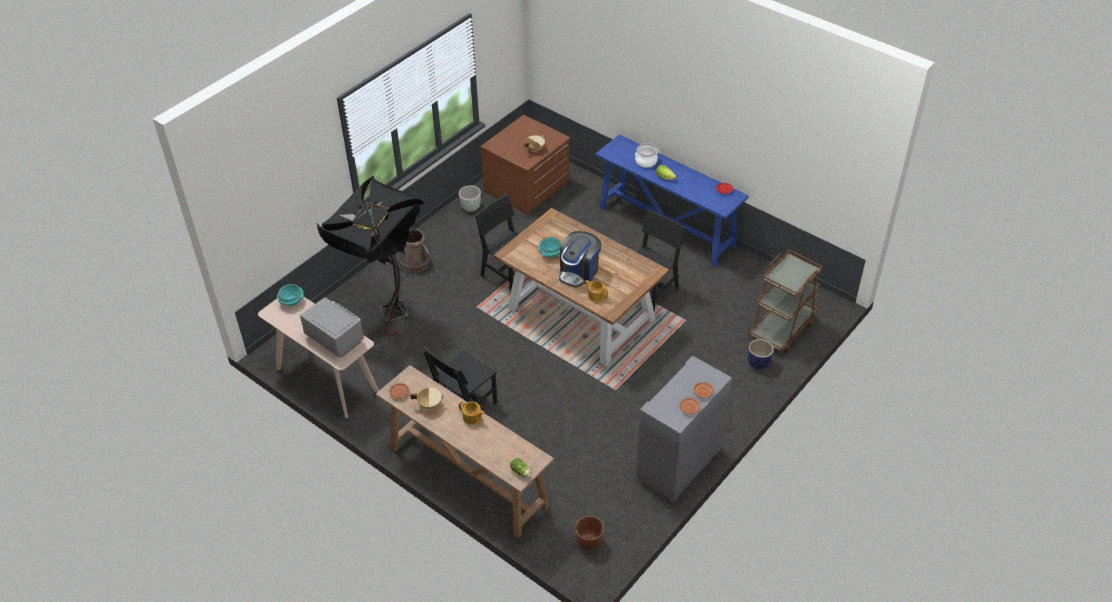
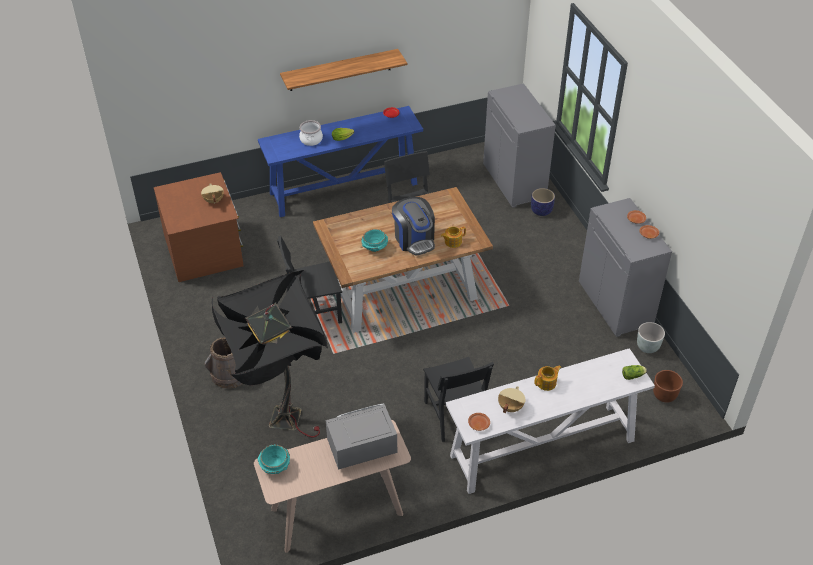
camera: 60 degrees left, 0 degrees up
brown console table [376,365,554,538] -> white console table [446,348,655,494]
grey planter [459,186,481,212] -> grey planter moved to [637,322,665,353]
brown cart [749,250,822,353] -> grey cabinet [483,83,556,208]
none -> shelf [280,49,407,91]

